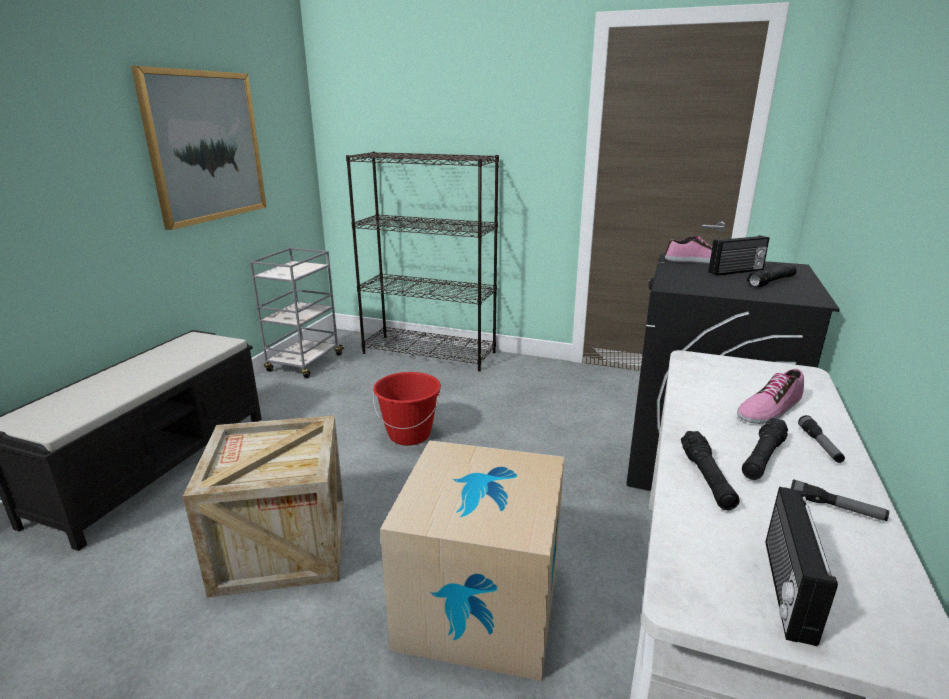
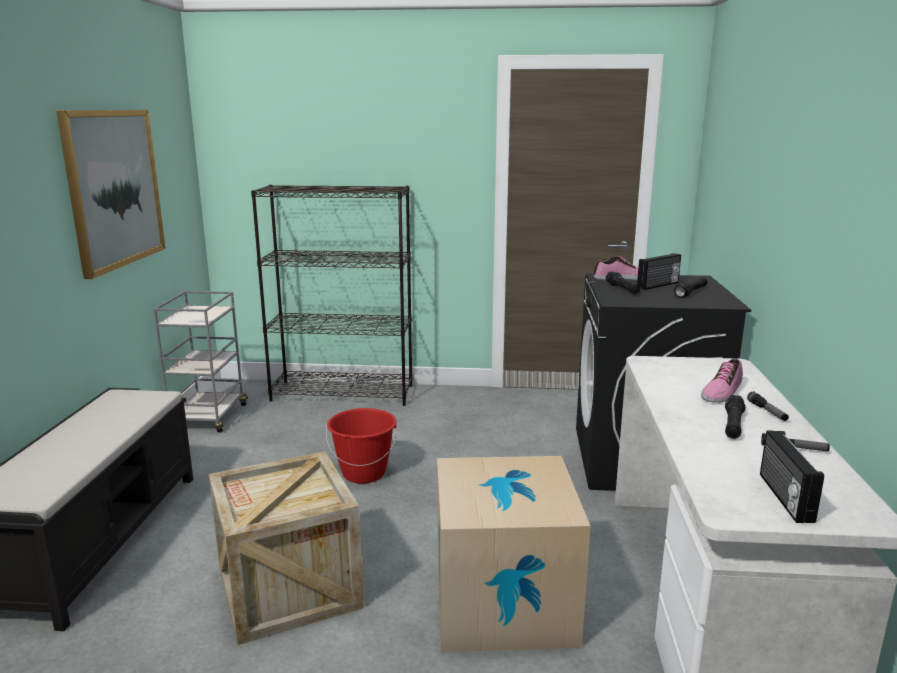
camera: 15 degrees left, 5 degrees down
black flashlight [681,431,740,510] -> black flashlight moved to [606,272,641,294]

